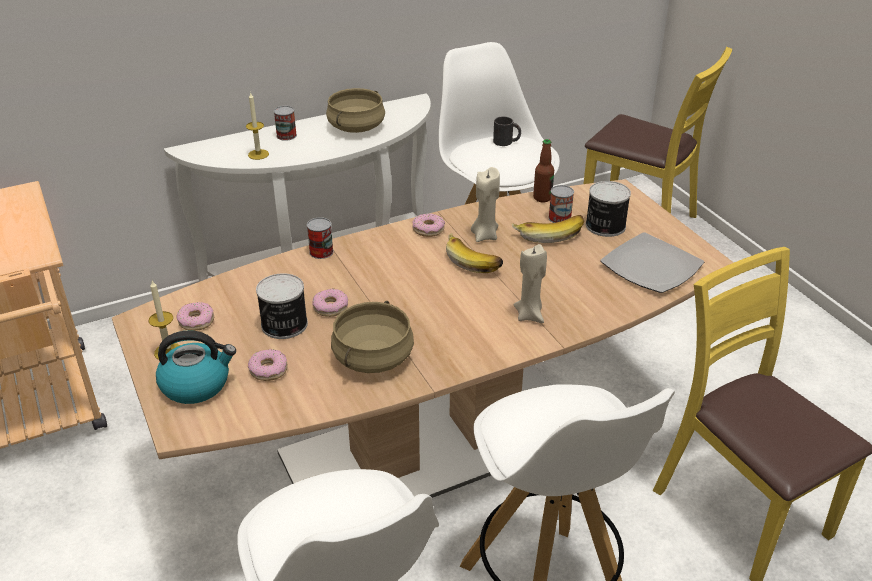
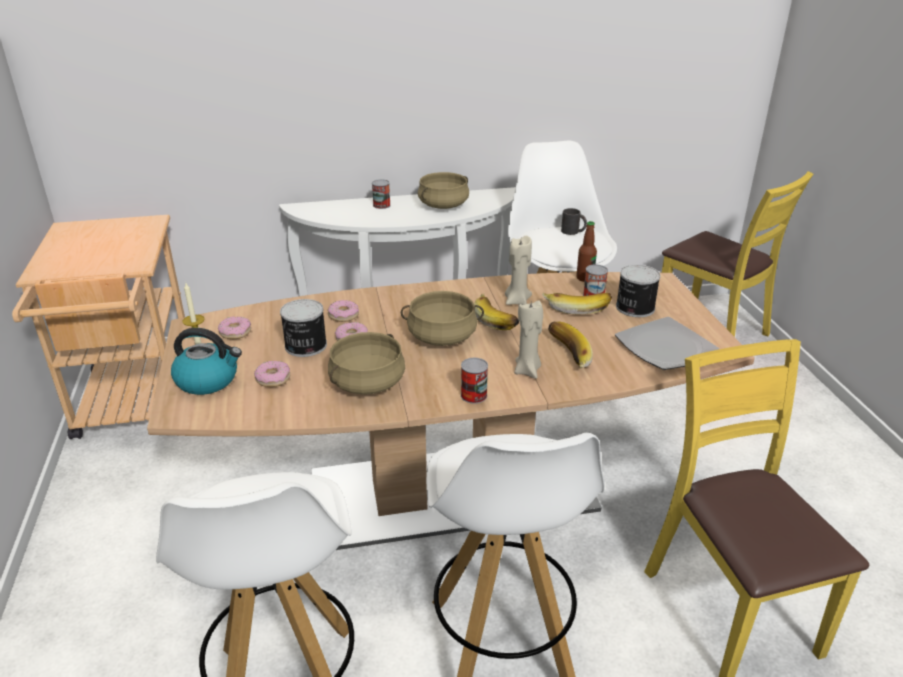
camera: 15 degrees right, 5 degrees down
candle [246,92,269,160] -> none
can [307,217,334,259] -> can moved to [461,358,488,404]
donut [412,213,445,237] -> donut moved to [327,300,359,322]
none -> beige cooking pot [401,291,484,346]
none -> banana [548,322,593,368]

